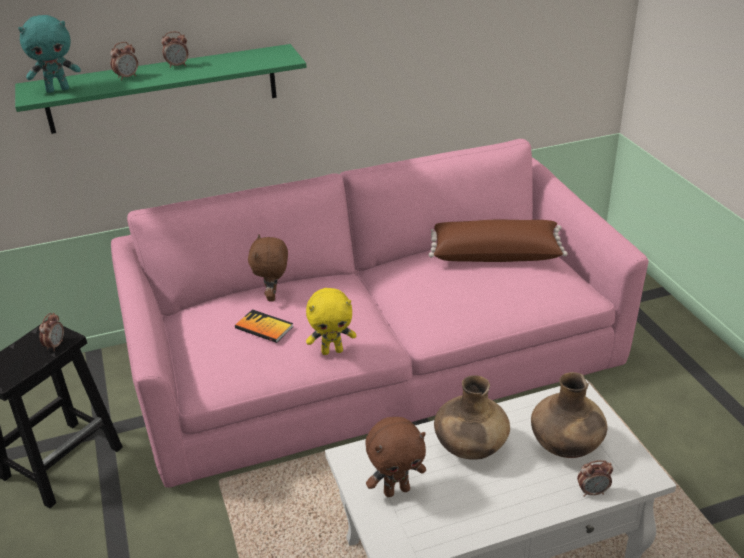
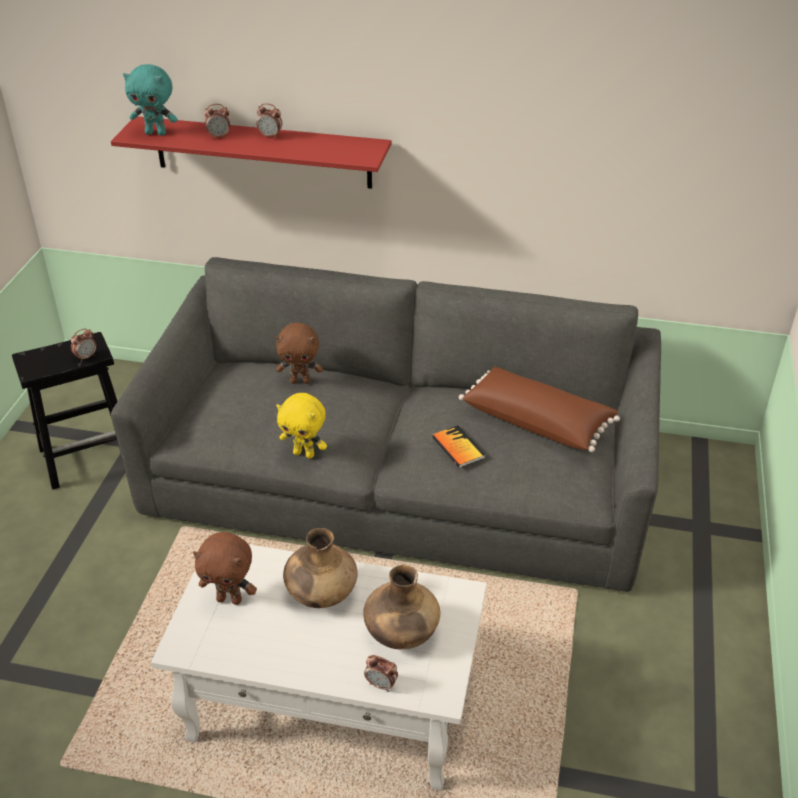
camera: 30 degrees right, 5 degrees up
green shelf [15,44,307,134] -> red shelf [111,116,391,189]
pink sofa [111,139,648,488] -> grey sofa [111,257,661,592]
book [235,309,293,343] -> book moved to [432,425,485,468]
brown plush toy [248,234,288,302] -> brown plush toy turned 120 degrees counterclockwise [276,322,323,384]

